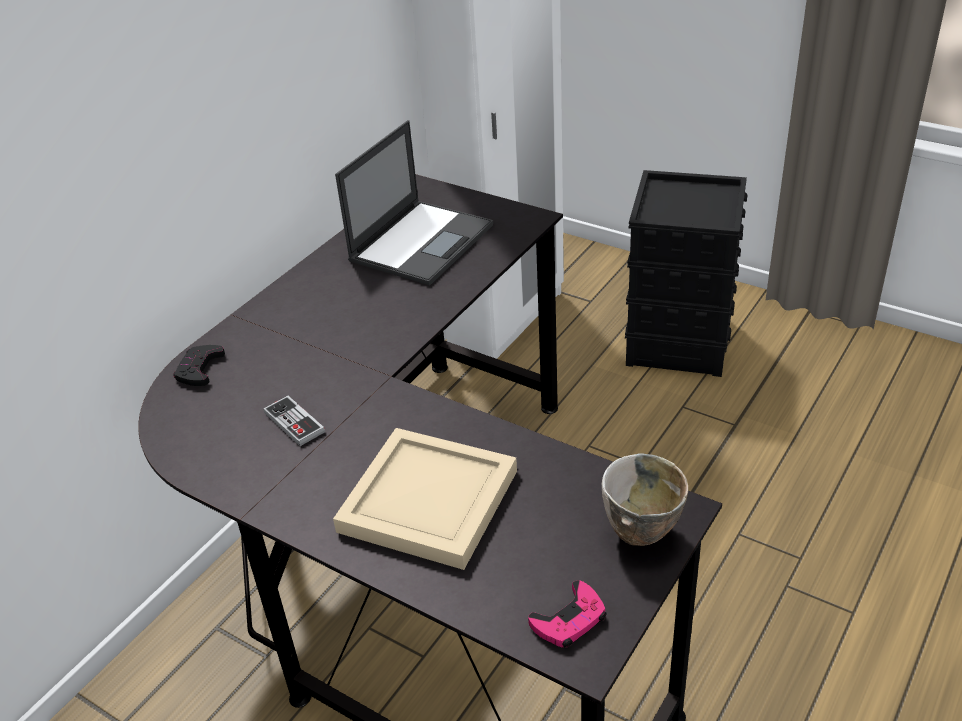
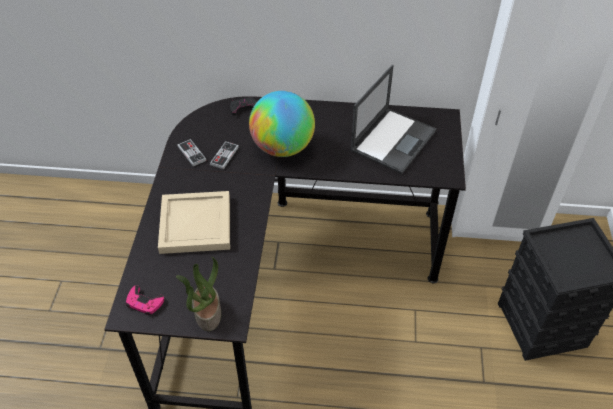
camera: 60 degrees right, 10 degrees up
laptop [335,120,493,285] -> laptop turned 60 degrees counterclockwise [350,65,436,174]
bowl [602,453,688,546] -> potted plant [176,257,221,331]
none -> game controller [177,139,206,167]
none -> globe [249,91,315,157]

